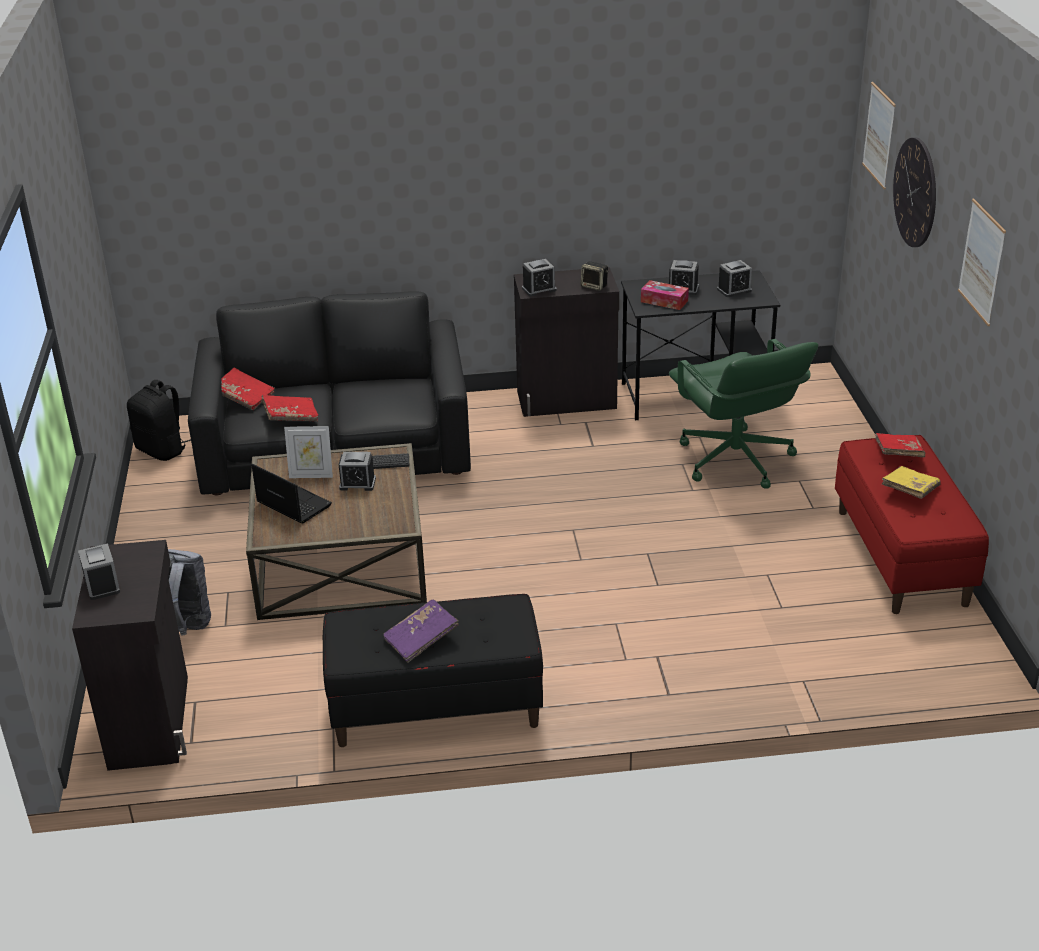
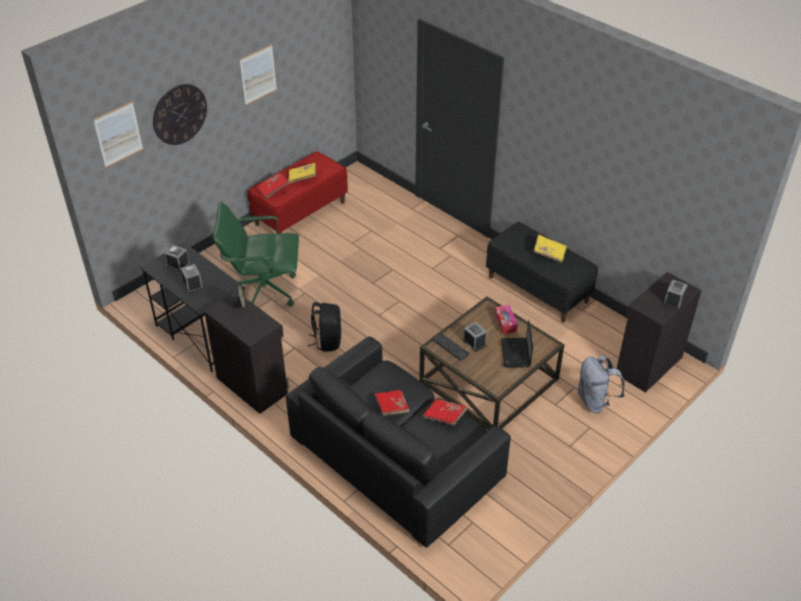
camera: 130 degrees left, 10 degrees up
black backpack [127,380,191,461] -> black backpack moved to [308,302,341,352]
red book [221,368,275,410] -> red book moved to [375,390,410,416]
picture frame [284,426,333,478] -> none
purple book [383,600,459,662] -> yellow book [533,235,567,263]
alarm clock [522,259,557,297] -> none
tissue box [641,280,689,310] -> tissue box moved to [494,305,518,334]
green office chair [669,339,818,489] -> green office chair turned 120 degrees counterclockwise [213,202,299,306]

